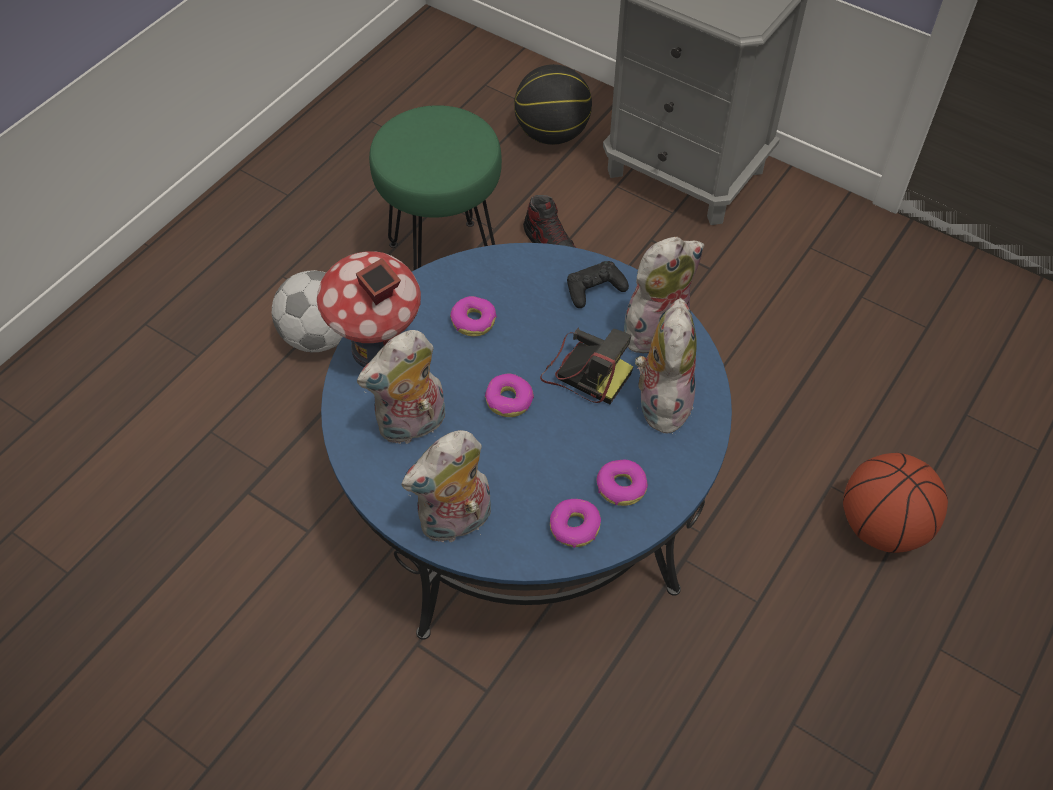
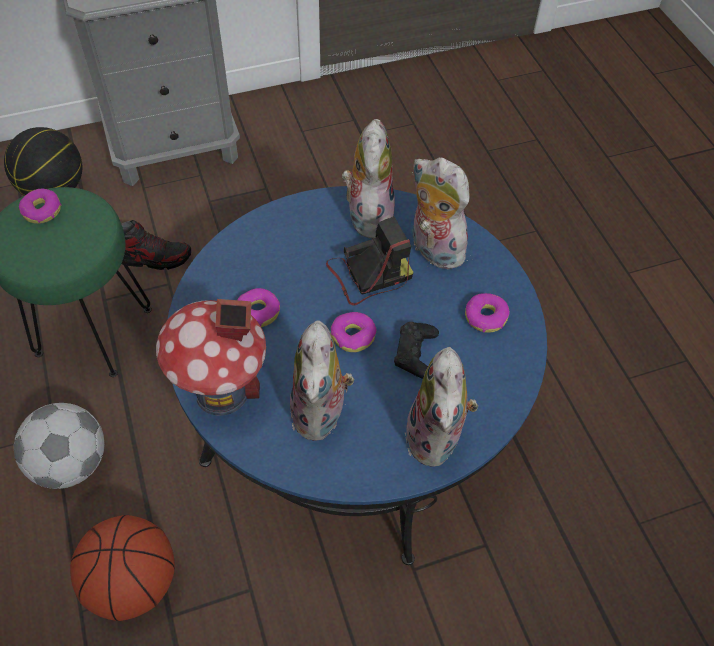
camera: 55 degrees left, 0 degrees up
donut [550,499,601,548] -> donut moved to [19,189,62,224]
black game controller [567,261,629,308] -> black game controller moved to [394,322,439,379]
basketball [843,453,948,553] -> basketball moved to [70,515,175,621]

